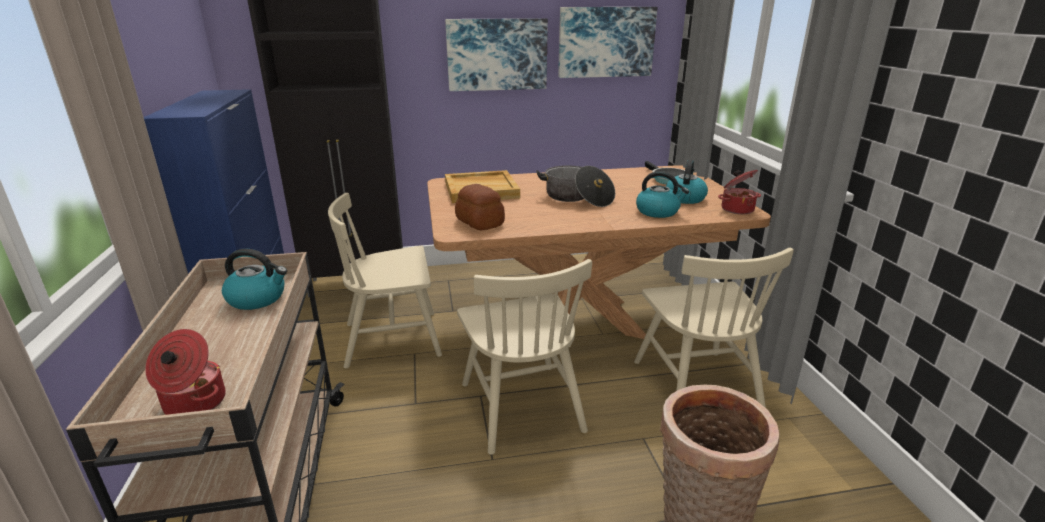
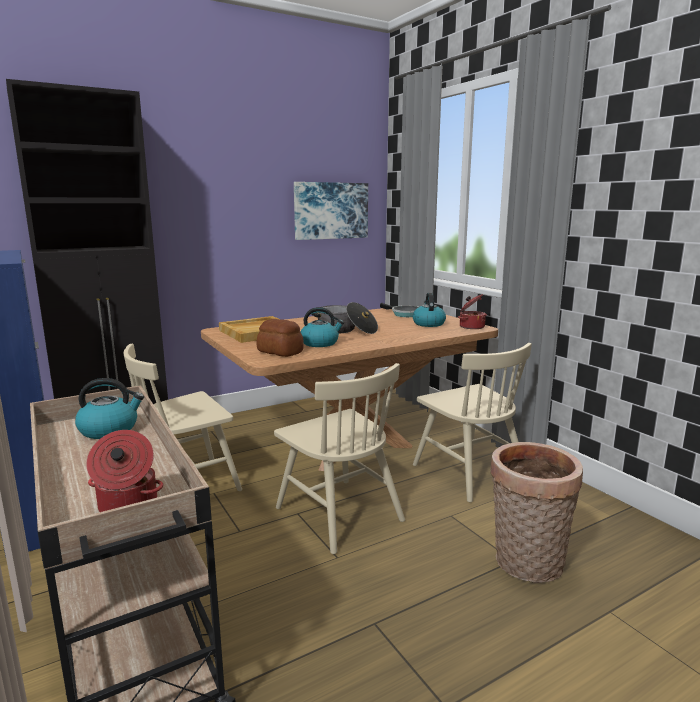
camera: 20 degrees left, 10 degrees down
picture [445,18,548,91] -> none
kettle [636,171,689,218] -> kettle moved to [301,307,344,347]

